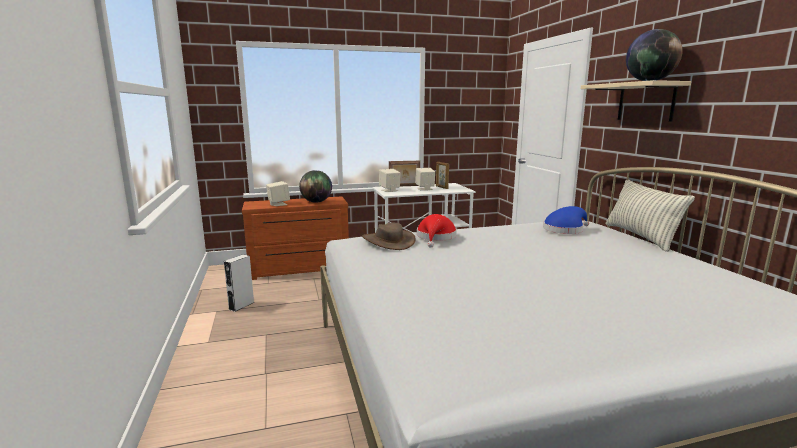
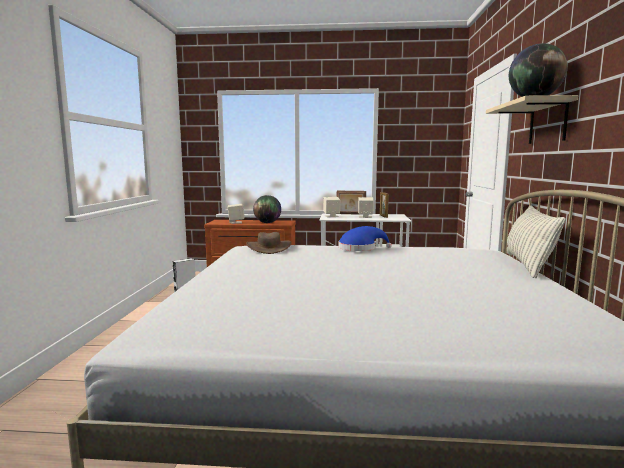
camera: 20 degrees right, 5 degrees down
red hat [417,214,457,248] -> none
blue hat [543,206,589,234] -> blue hat moved to [339,226,392,251]

